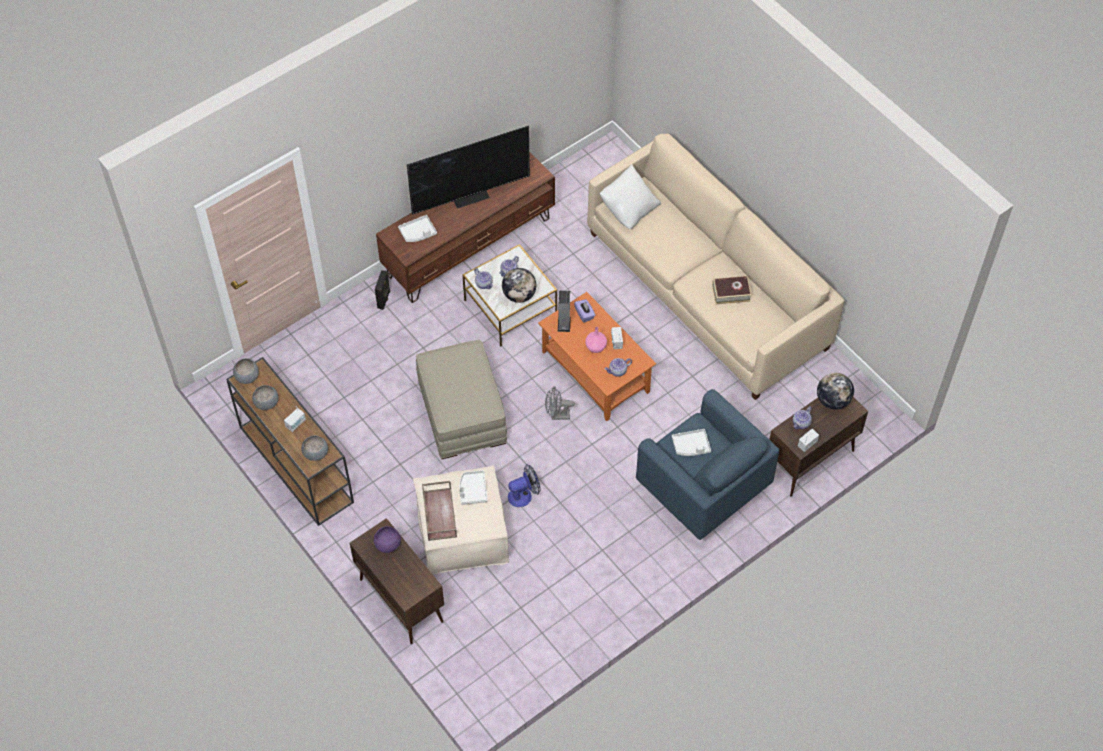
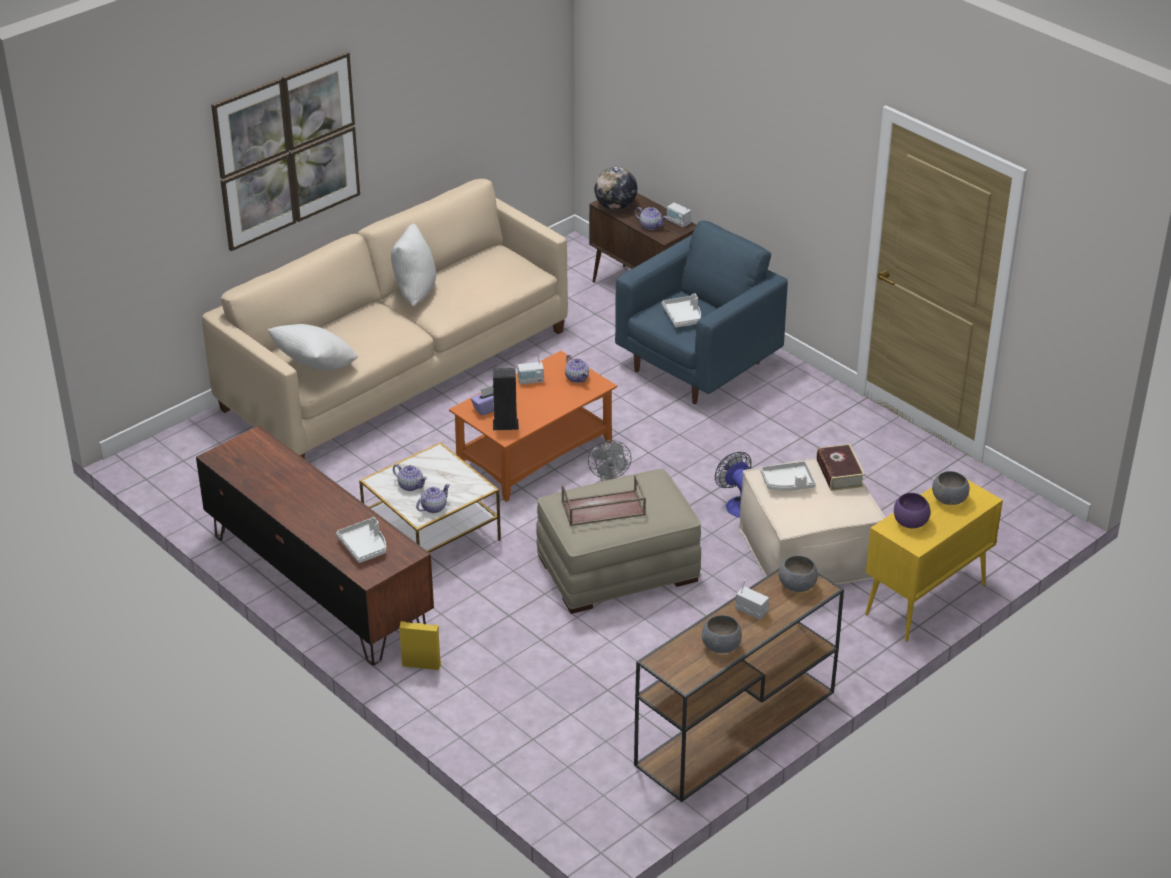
camera: 95 degrees left, 20 degrees down
grey bowl [233,358,259,384] -> grey bowl moved to [932,471,970,505]
brown cabinet [350,518,444,644] -> yellow cabinet [865,480,1003,641]
black speaker [375,270,390,310] -> yellow speaker [399,621,441,670]
television [407,125,530,215] -> none
brown tray [422,481,457,541] -> brown tray moved to [562,474,646,526]
globe [502,268,536,303] -> none
pink vase [585,327,607,353] -> none
book [712,276,752,304] -> book moved to [816,444,865,491]
none -> picture [211,52,360,251]
none -> white pillow [391,224,436,306]

